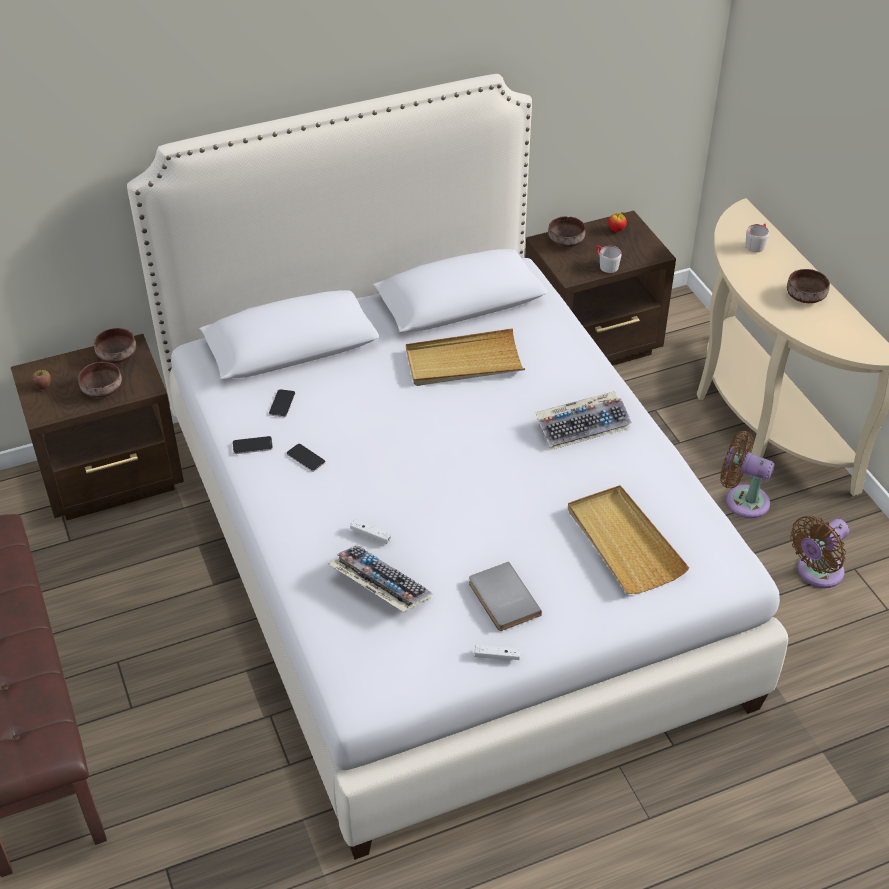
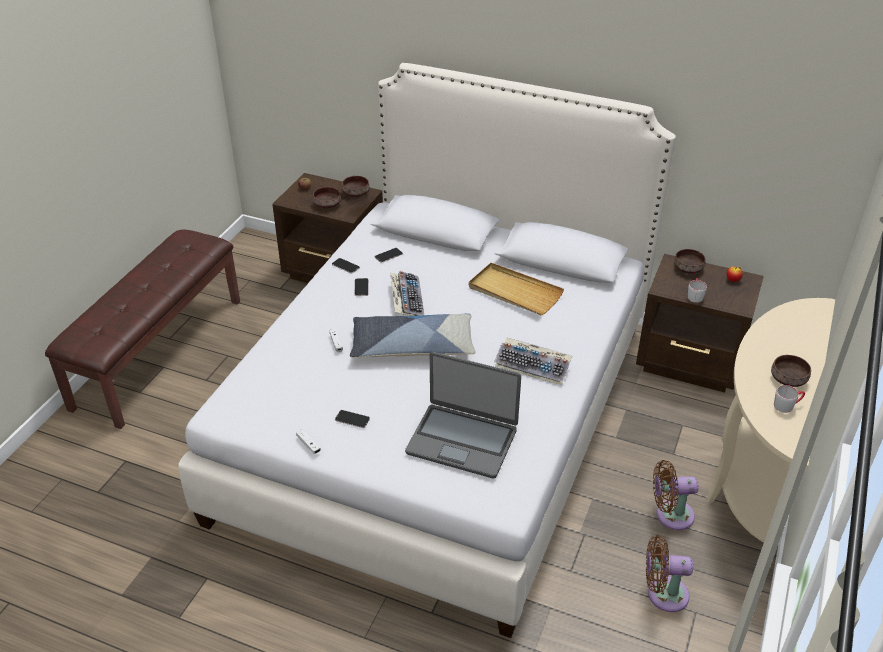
camera: 45 degrees right, 5 degrees down
keyboard [329,545,433,612] -> keyboard moved to [390,271,424,316]
grey book [469,562,542,631] -> phone [335,410,370,428]
beige tray [568,485,689,594] -> laptop [405,352,521,479]
brown fan [720,431,774,518] -> brown fan turned 75 degrees counterclockwise [653,460,699,530]
grey mug [745,224,769,253] -> grey mug moved to [774,385,805,413]
none -> pillow [350,313,476,358]

